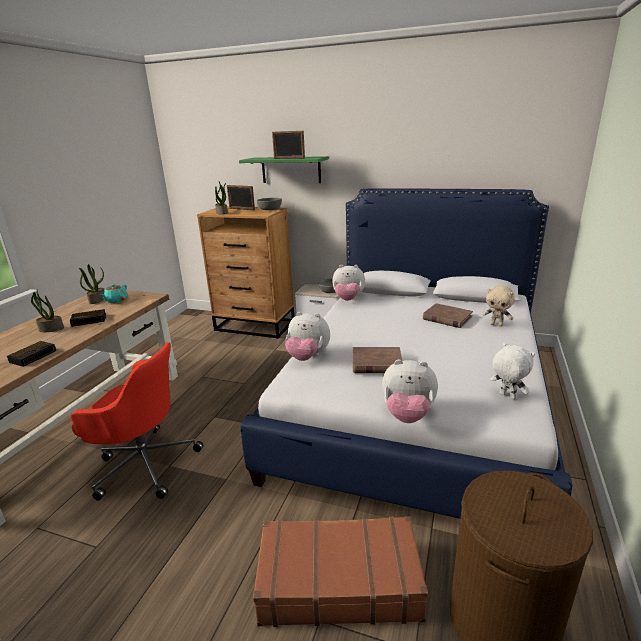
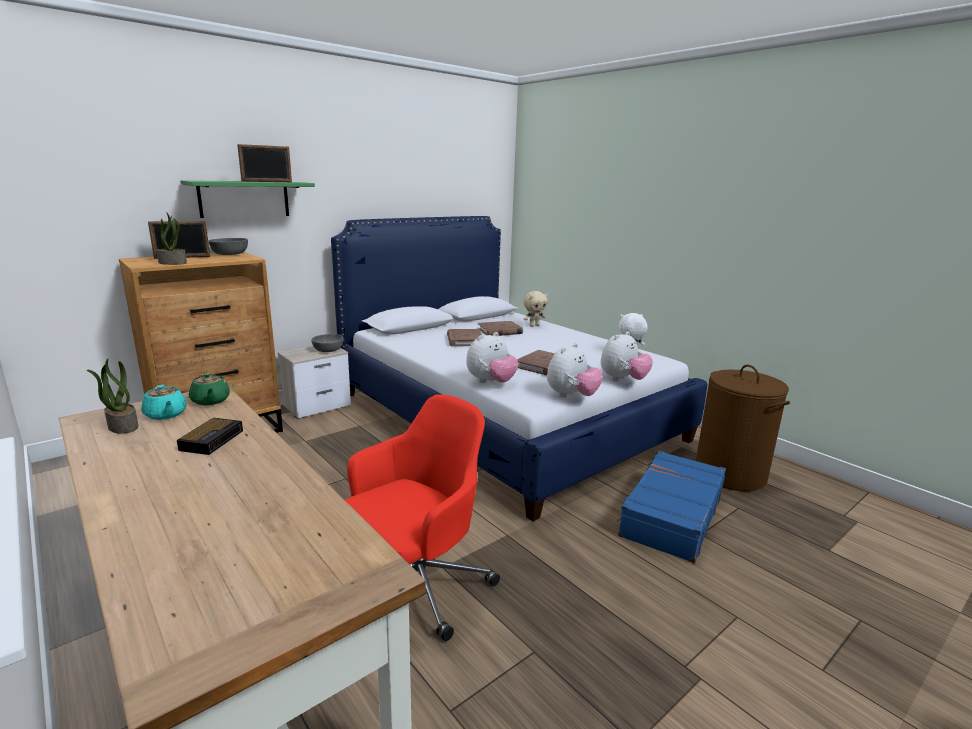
camera: 60 degrees left, 5 degrees down
alarm clock [7,341,56,367] -> none
potted plant [31,289,64,332] -> none
brown suitcase [253,516,428,627] -> blue suitcase [617,451,726,563]
plush toy [332,265,365,301] -> plush toy moved to [547,343,603,397]
none -> green teapot [189,373,230,405]
none -> brown book [447,329,482,347]

